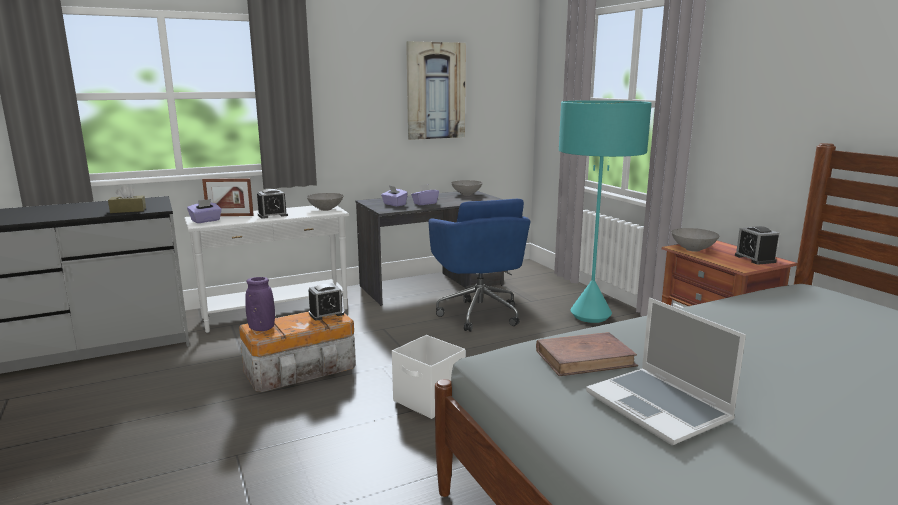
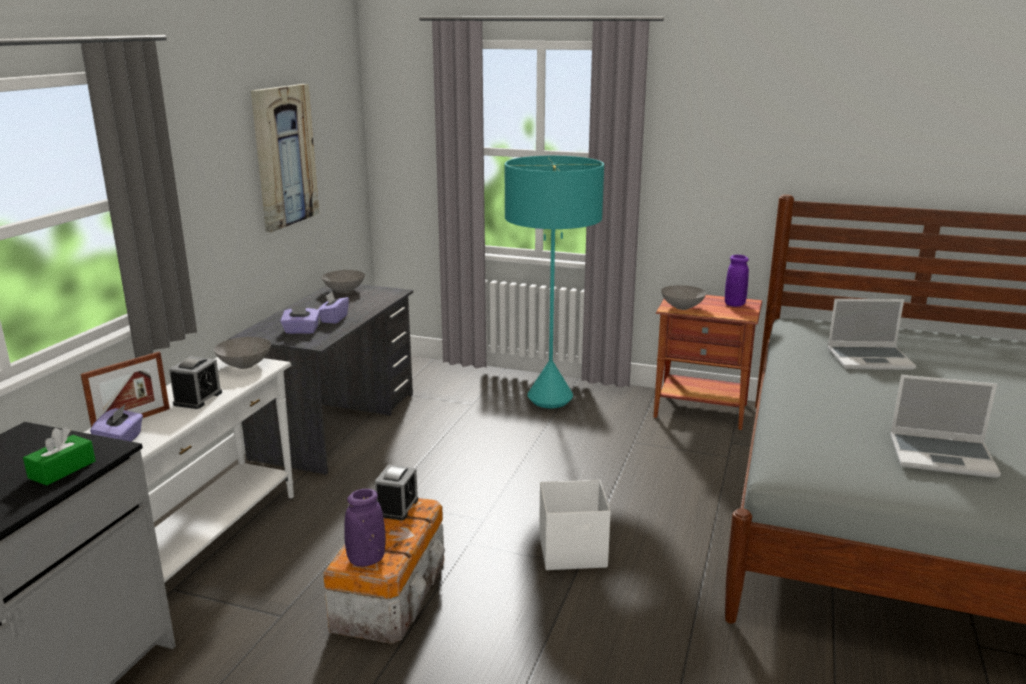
camera: 45 degrees left, 5 degrees up
brown tissue box [108,185,146,213] -> green tissue box [23,427,96,485]
blue office chair [429,199,530,332] -> none
brown book [536,332,638,376] -> none
alarm clock [735,226,779,264] -> purple vase [725,255,749,307]
none -> laptop [827,299,916,370]

